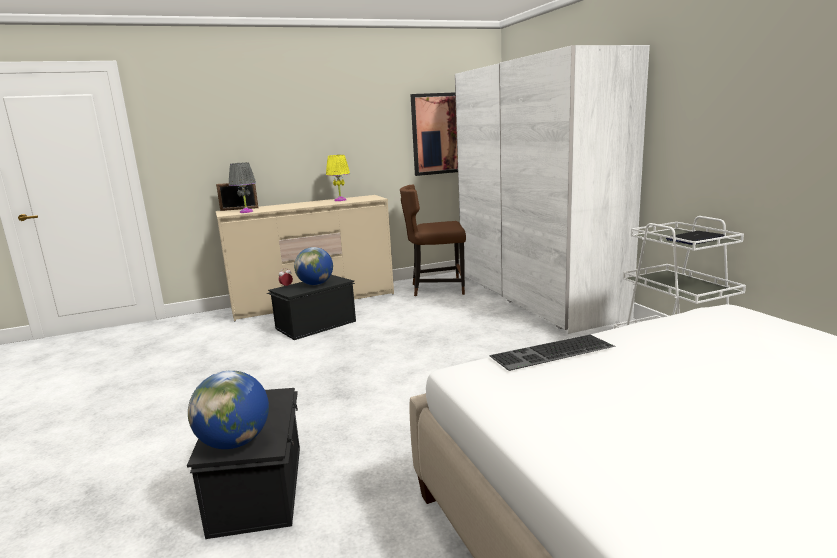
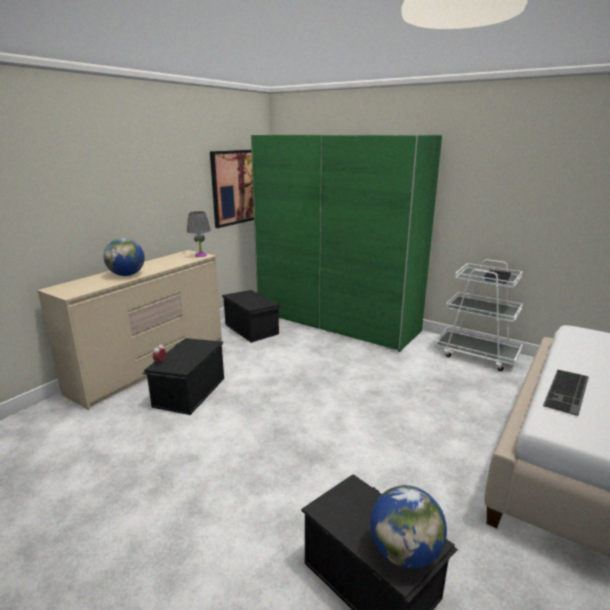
camera: 35 degrees left, 5 degrees up
picture frame [216,183,259,211] -> none
grey table lamp [229,162,256,213] -> grey table lamp moved to [187,211,211,257]
globe [294,247,333,285] -> globe moved to [104,238,144,276]
yellow table lamp [326,155,350,201] -> none
brown chair [400,184,466,296] -> black storage box [222,290,282,343]
white wardrobe [455,45,650,334] -> green wardrobe [251,135,442,352]

